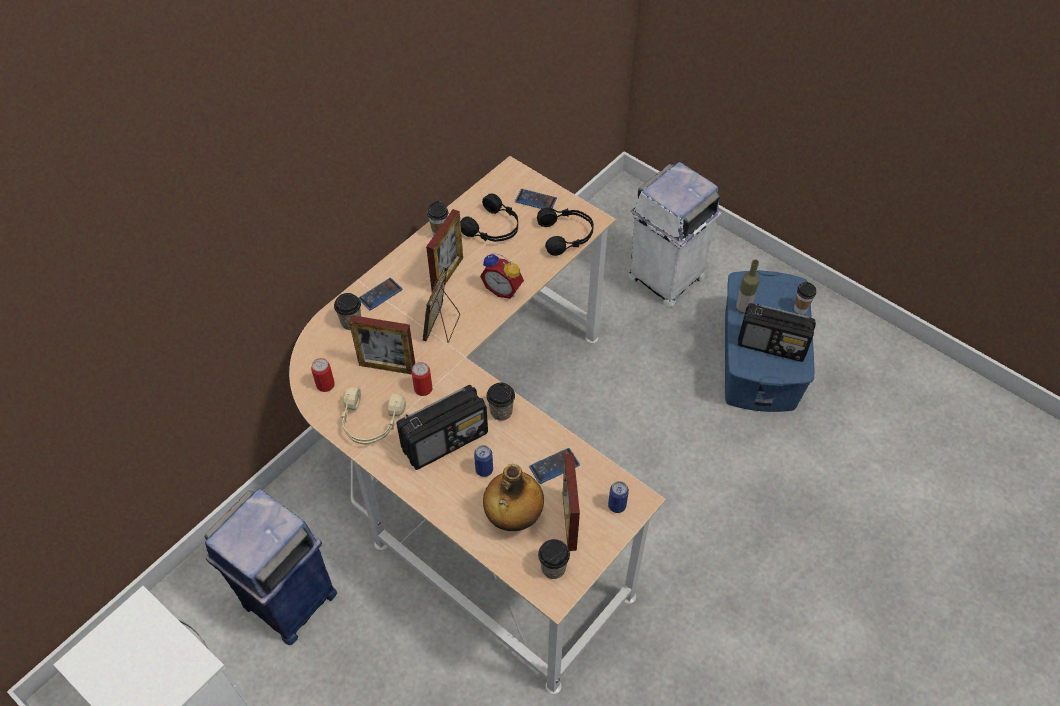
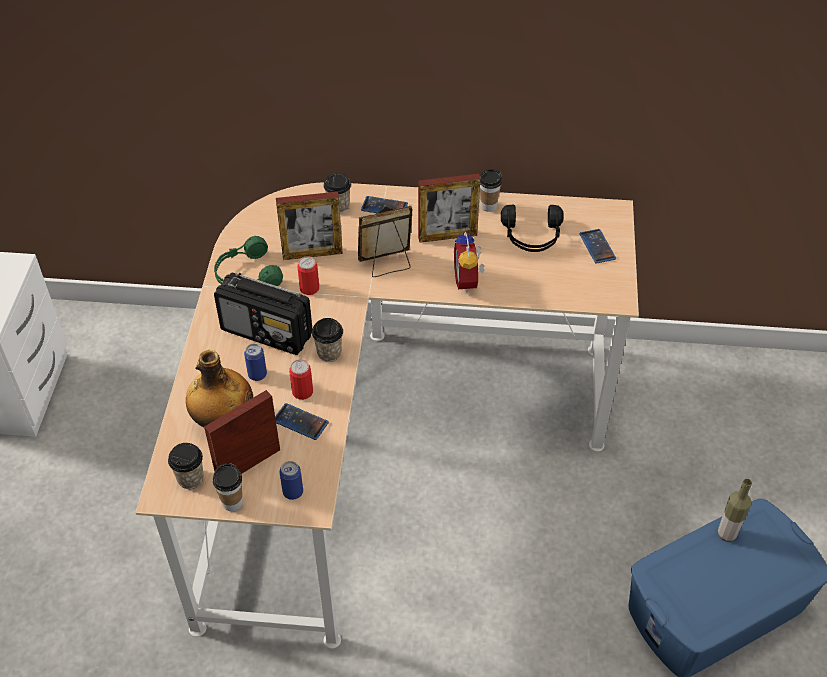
camera: 55 degrees right, 5 degrees down
blue trash can [205,489,337,645] -> none
can [311,358,335,392] -> can moved to [289,359,313,400]
beige headphones [341,387,406,445] -> green headphones [214,236,283,286]
picture frame [349,315,415,374] -> picture frame turned 75 degrees counterclockwise [276,192,343,260]
black headphones [537,207,594,256] -> none
white trash can [629,162,722,307] -> none
radio [738,303,816,362] -> none
cup [794,282,816,314] -> cup moved to [213,463,243,511]

